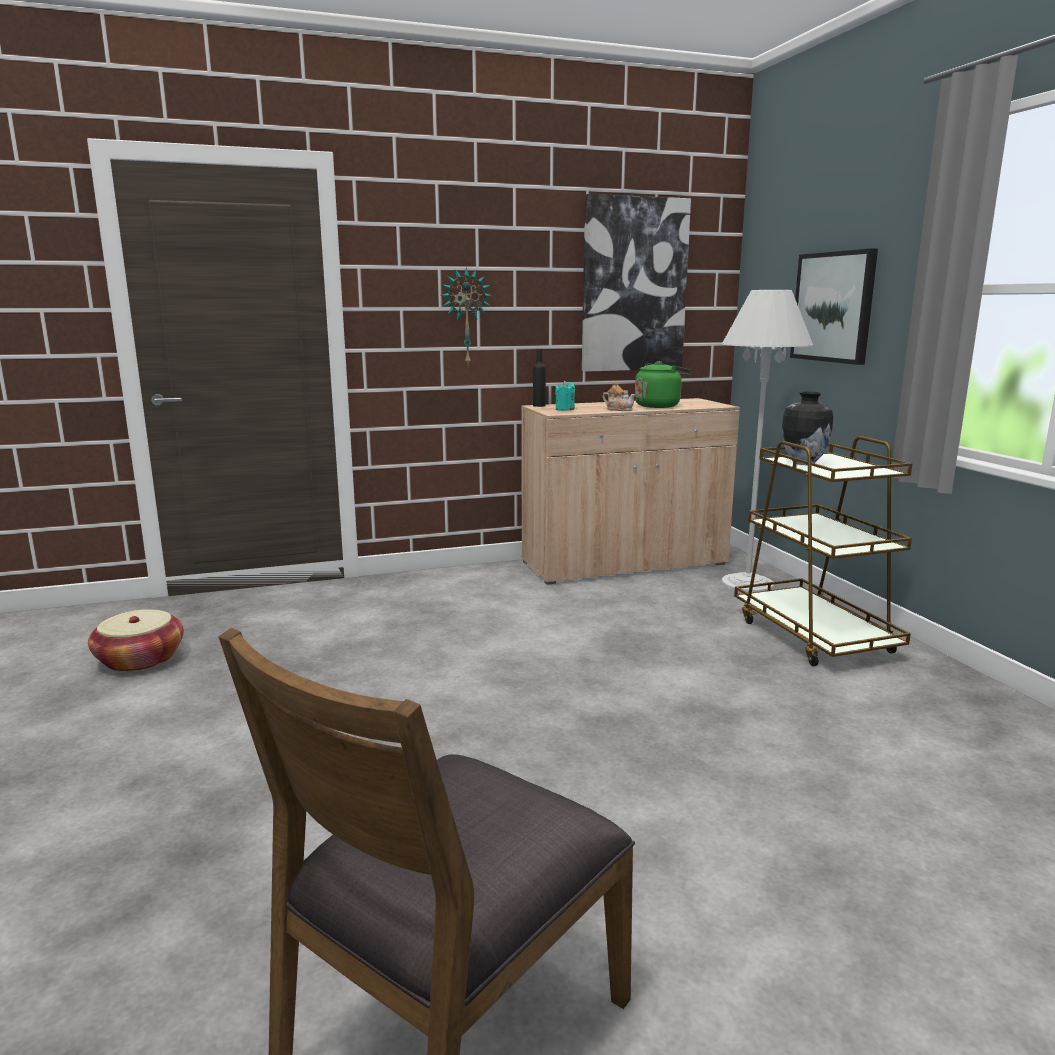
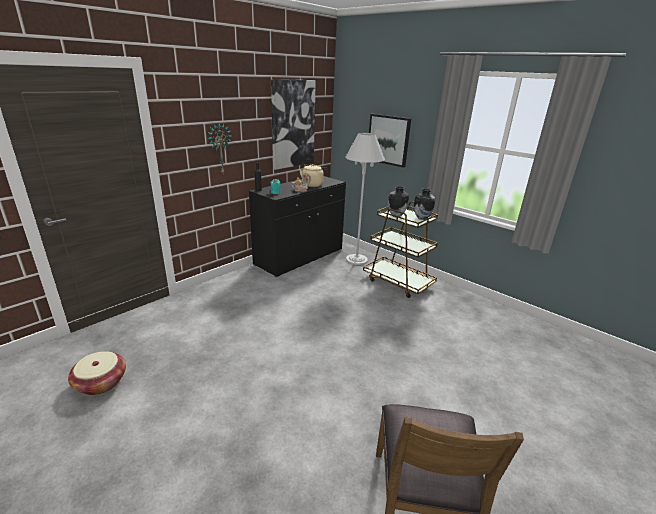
camera: 30 degrees left, 10 degrees up
beige cabinet [521,398,740,585] -> black cabinet [249,176,346,277]
green kettle [635,361,691,408] -> beige kettle [300,164,327,187]
none -> vase [414,189,435,220]

